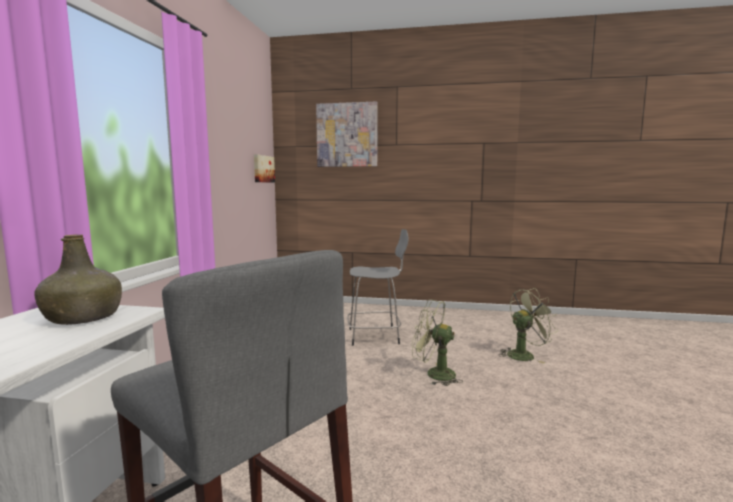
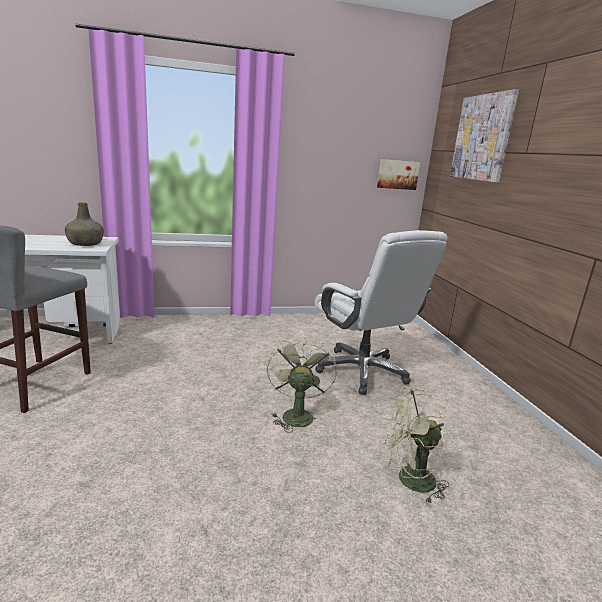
camera: 65 degrees right, 10 degrees up
grey stool [347,229,408,346] -> white office chair [315,230,447,395]
green fan [499,288,558,364] -> green fan turned 120 degrees clockwise [382,388,449,505]

